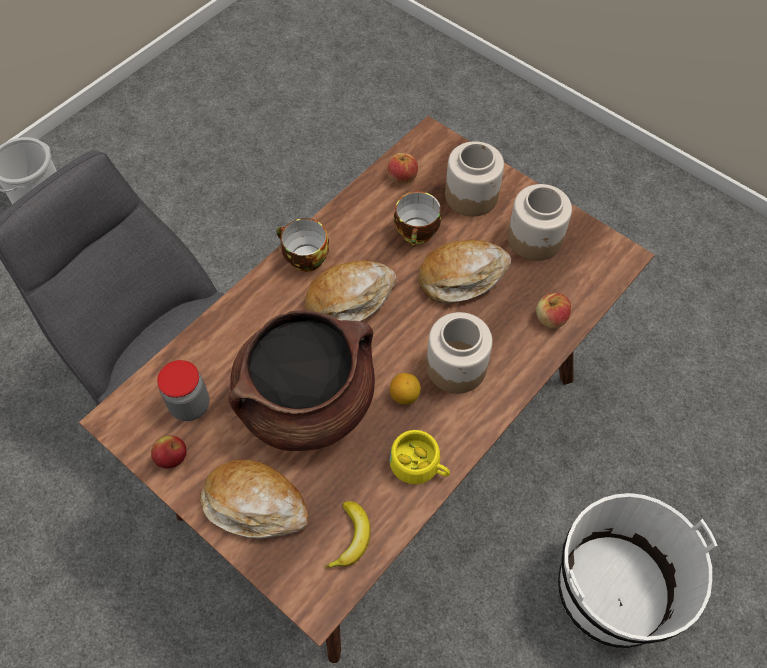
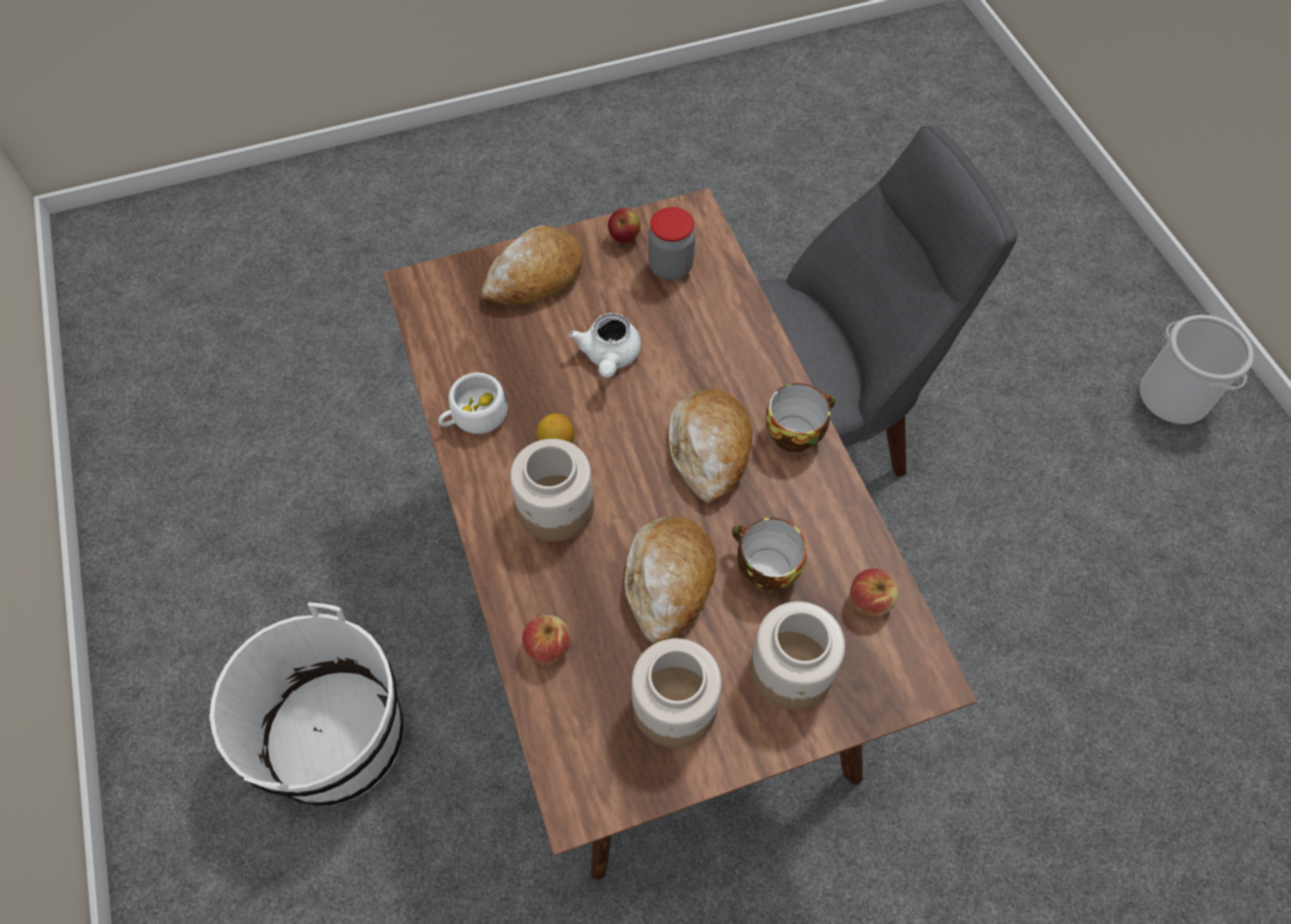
camera: 120 degrees right, 0 degrees up
brown cooking pot [228,311,375,451] -> white teapot [569,313,641,378]
banana [325,501,371,568] -> none
yellow cup [389,430,450,484] -> white cup [438,372,508,434]

